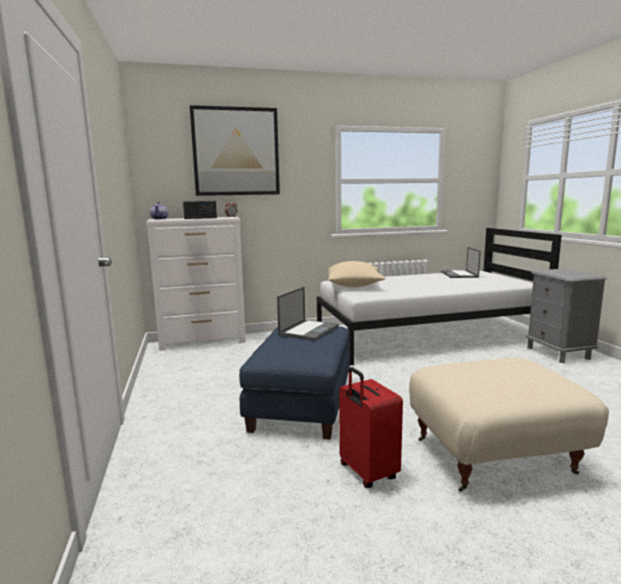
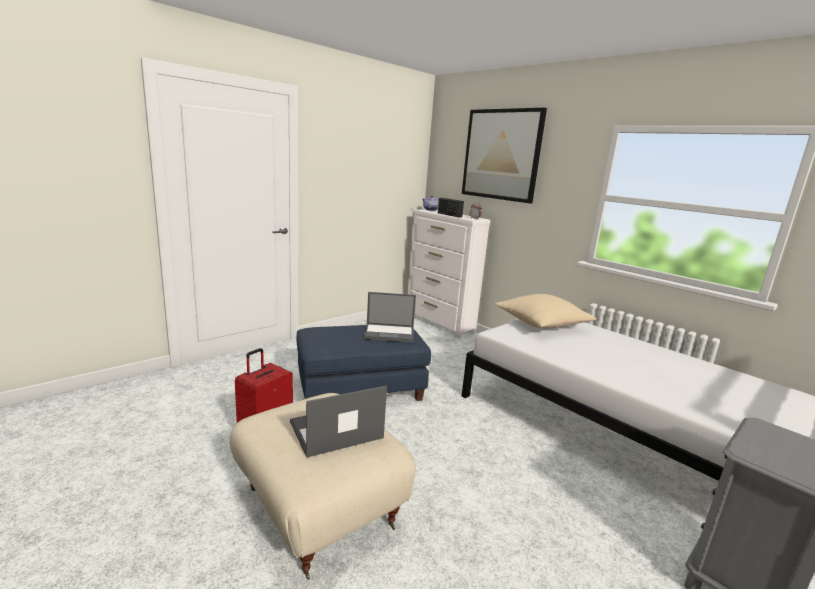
camera: 60 degrees right, 5 degrees up
laptop [441,247,481,278] -> laptop moved to [290,386,387,458]

